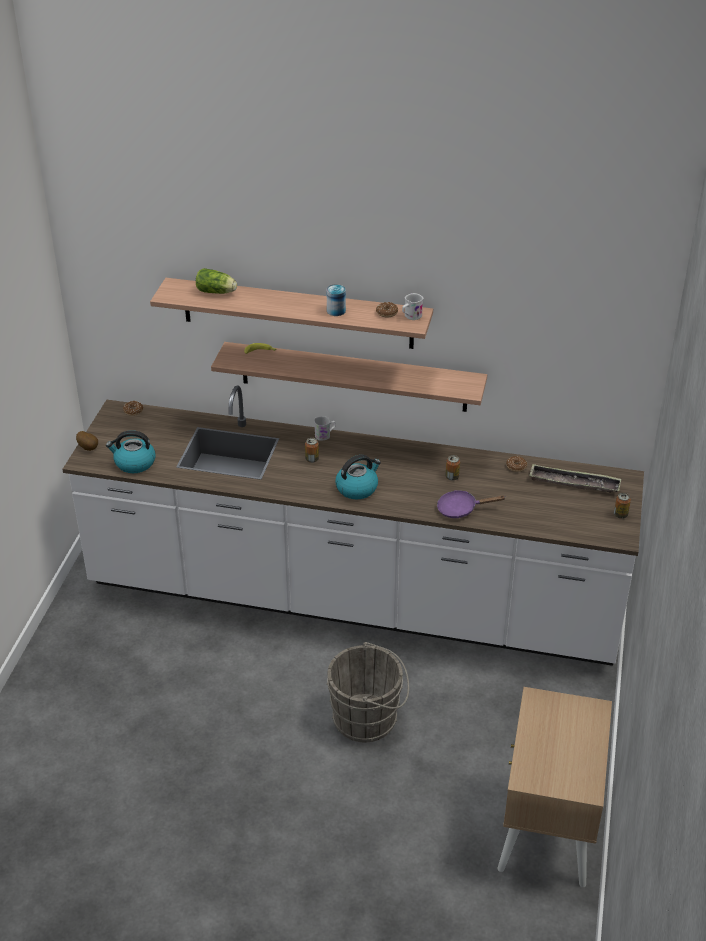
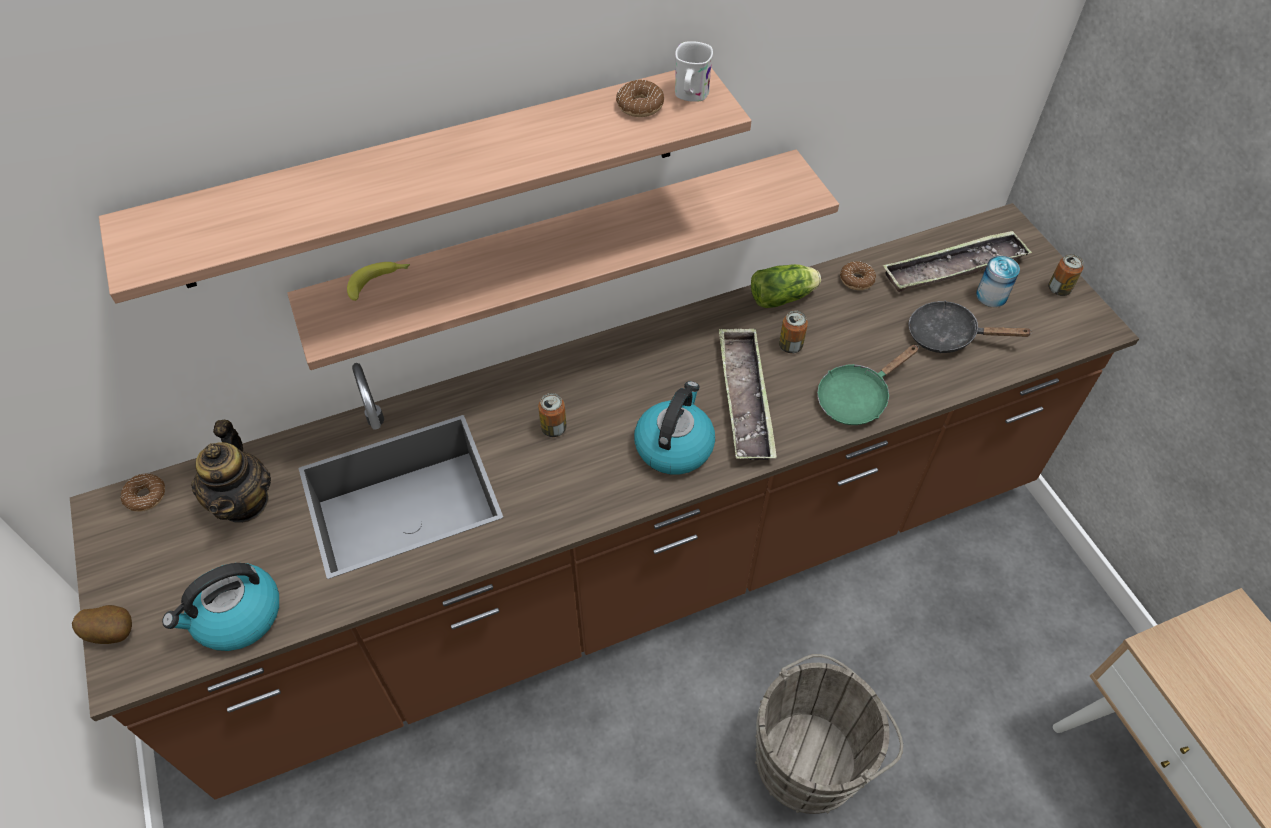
camera: 35 degrees left, 15 degrees up
white counter [63,385,644,666] -> brown counter [70,203,1139,800]
lettuce [196,268,237,294] -> lettuce moved to [751,264,821,308]
white mug [314,416,336,441] -> none
can [327,284,346,316] -> can moved to [976,256,1020,307]
purple frying pan [437,490,506,518] -> green frying pan [817,345,919,425]
none -> teapot [191,420,271,523]
none -> tray [719,328,777,460]
none -> black frying pan [909,300,1033,353]

